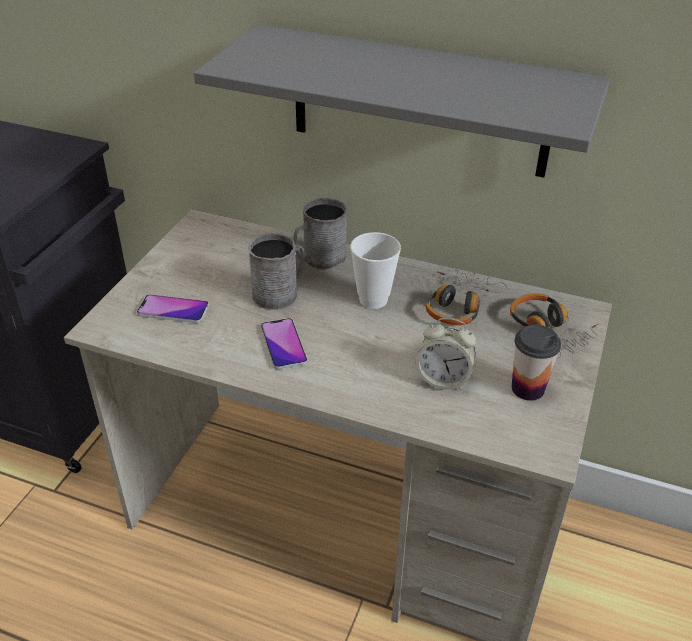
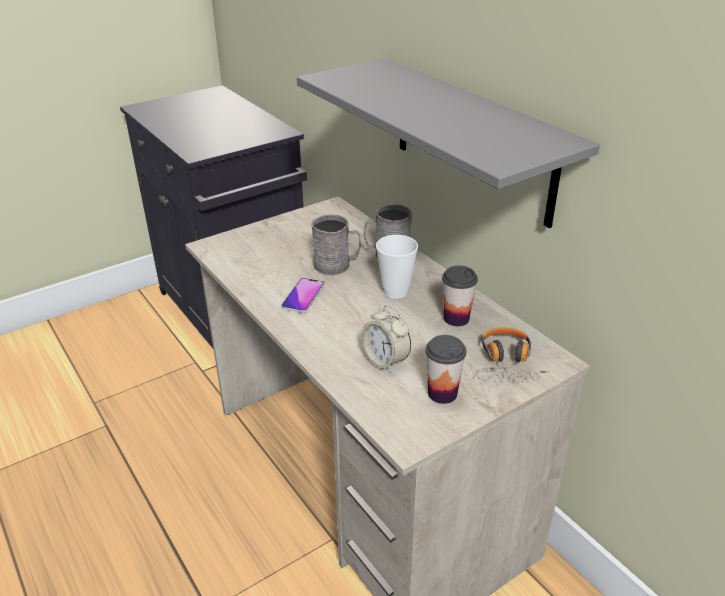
camera: 35 degrees right, 5 degrees down
phone [137,294,209,323] -> none
headphones [425,269,507,325] -> cup [442,266,478,326]

